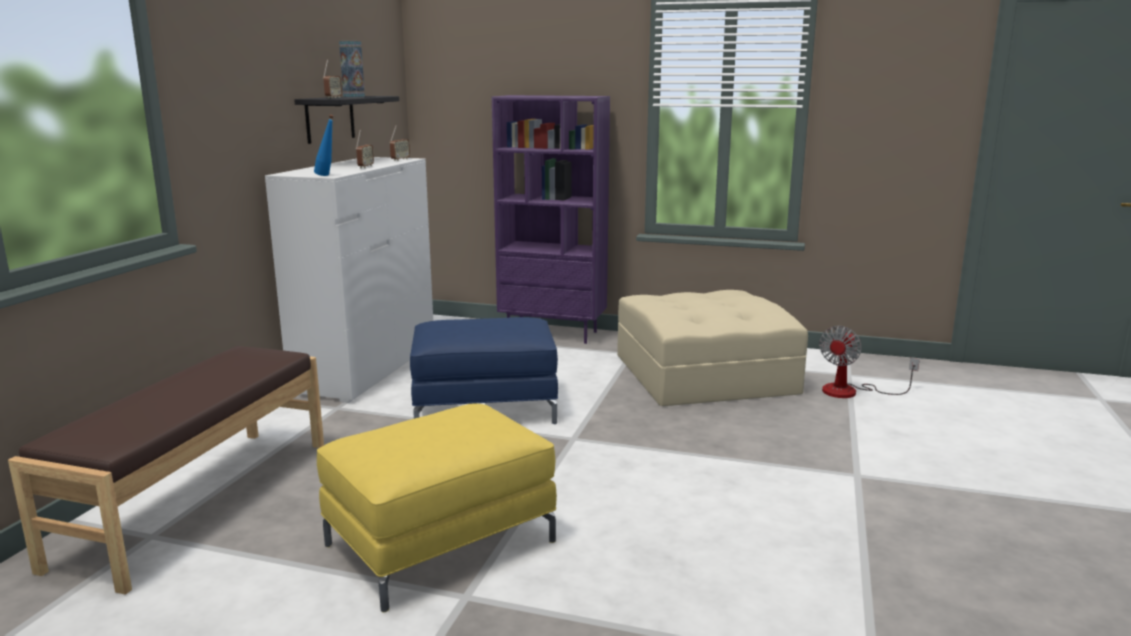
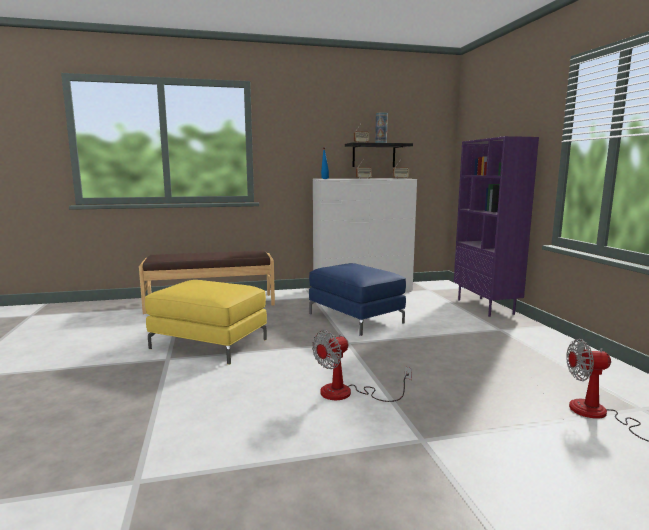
camera: 60 degrees right, 5 degrees down
beige ottoman [617,290,808,406] -> none
none -> fan [312,330,412,402]

